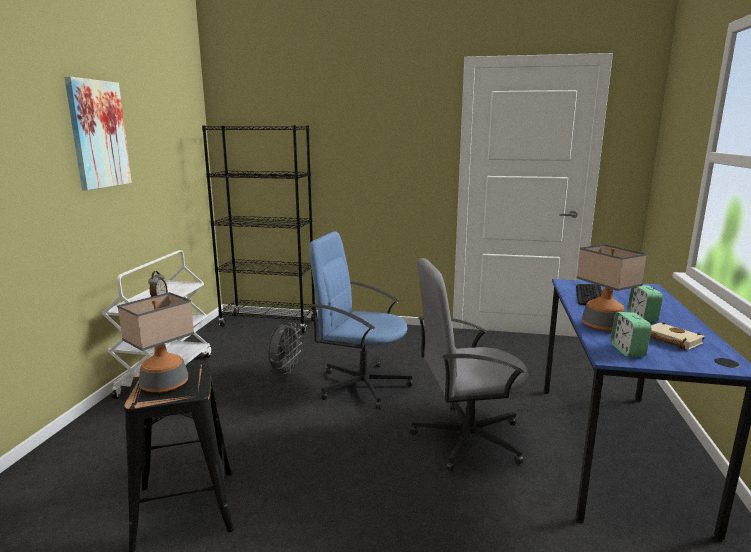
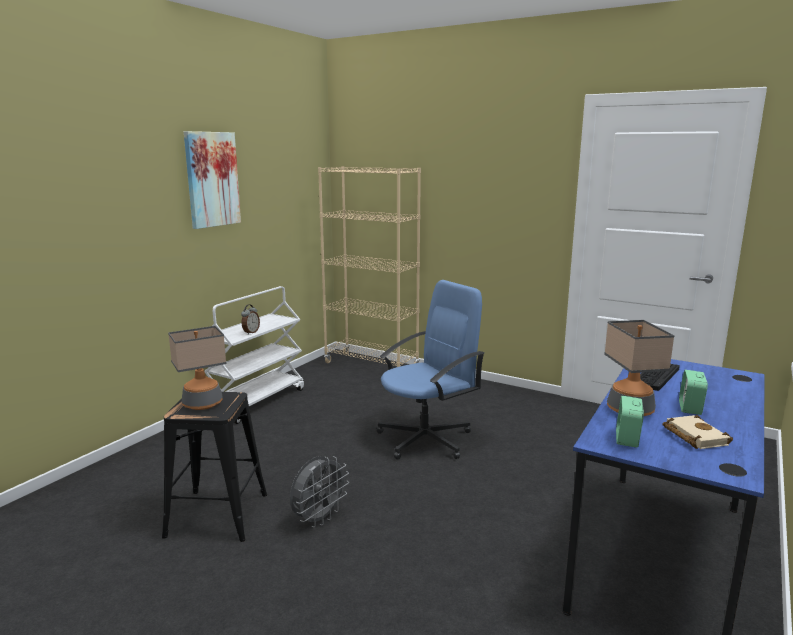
camera: 20 degrees right, 0 degrees up
black bookcase [202,125,315,333] -> beige bookcase [318,166,421,367]
grey fan [268,323,302,374] -> grey fan moved to [290,456,349,528]
blue office chair [309,231,413,409] -> blue office chair turned 105 degrees clockwise [377,280,484,460]
grey office chair [410,258,528,471] -> none

